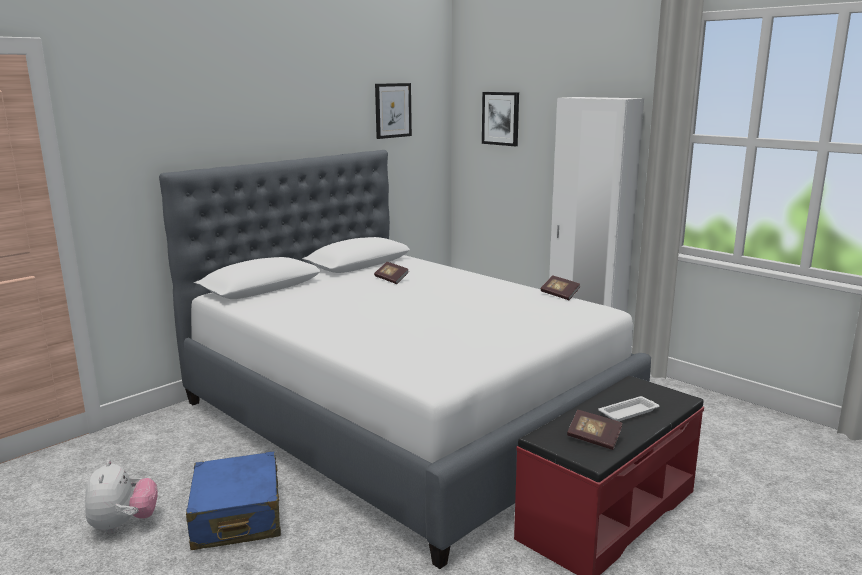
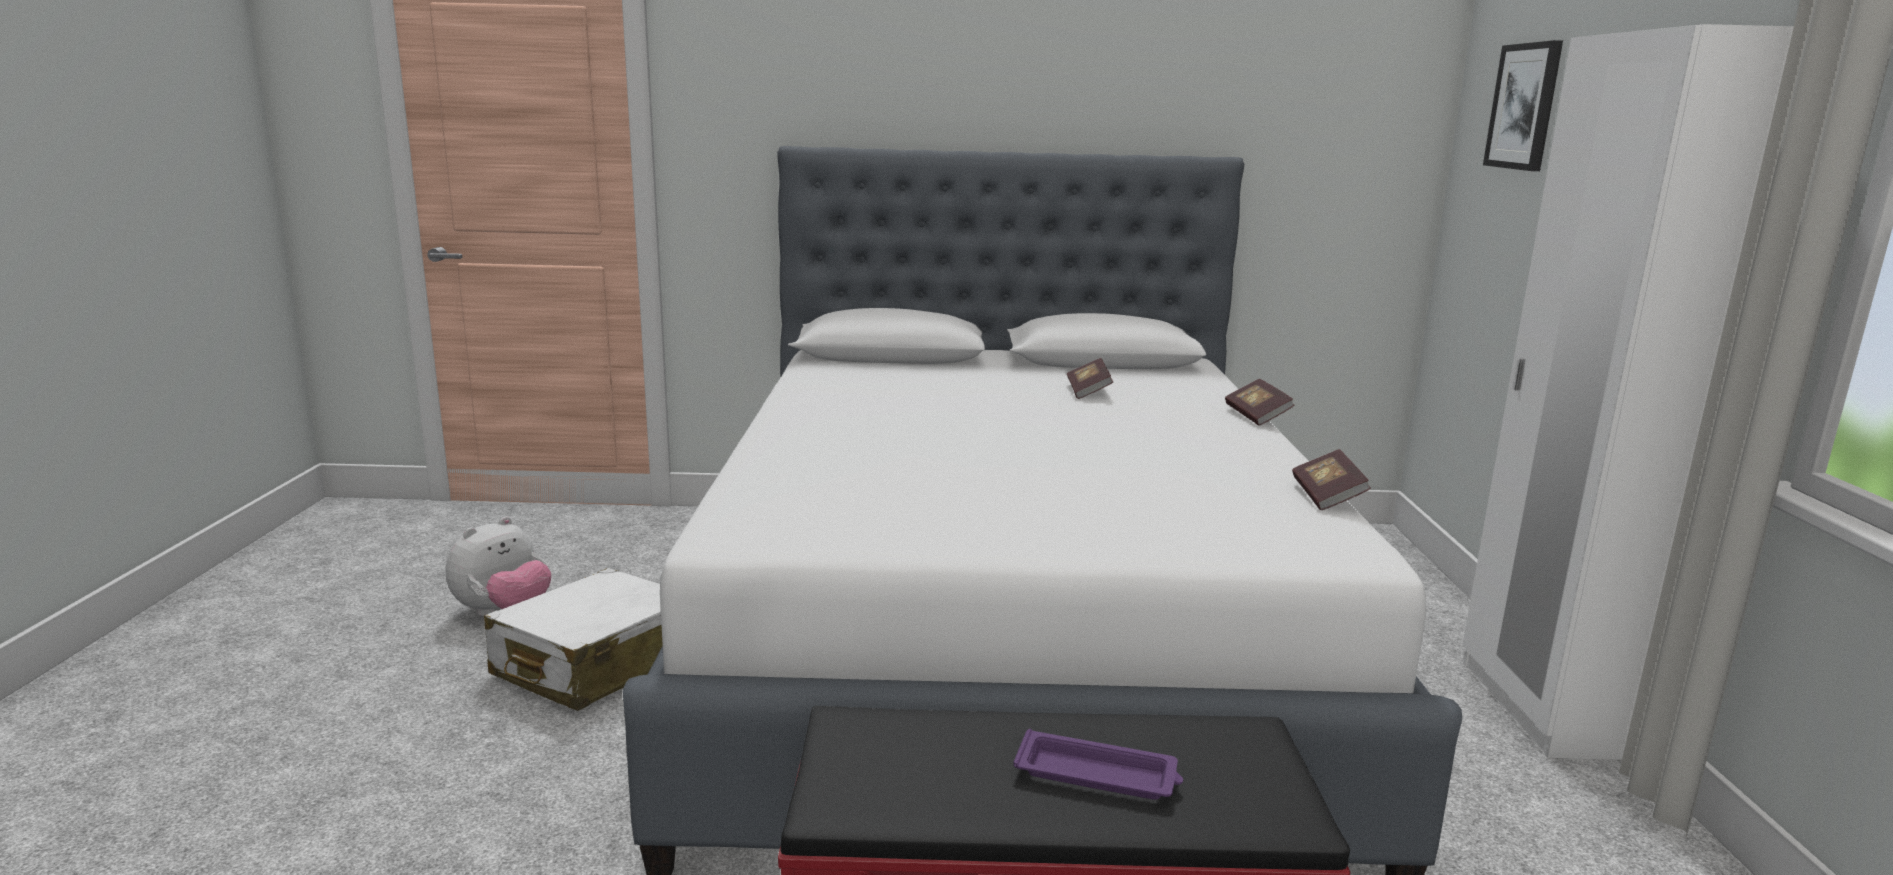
camera: 45 degrees right, 0 degrees up
blue suitcase [186,451,281,550] -> white suitcase [484,568,663,711]
picture [375,83,412,139] -> none
book [567,410,622,450] -> book moved to [1225,379,1294,425]
white tray [598,396,660,421] -> purple tray [1013,729,1183,800]

